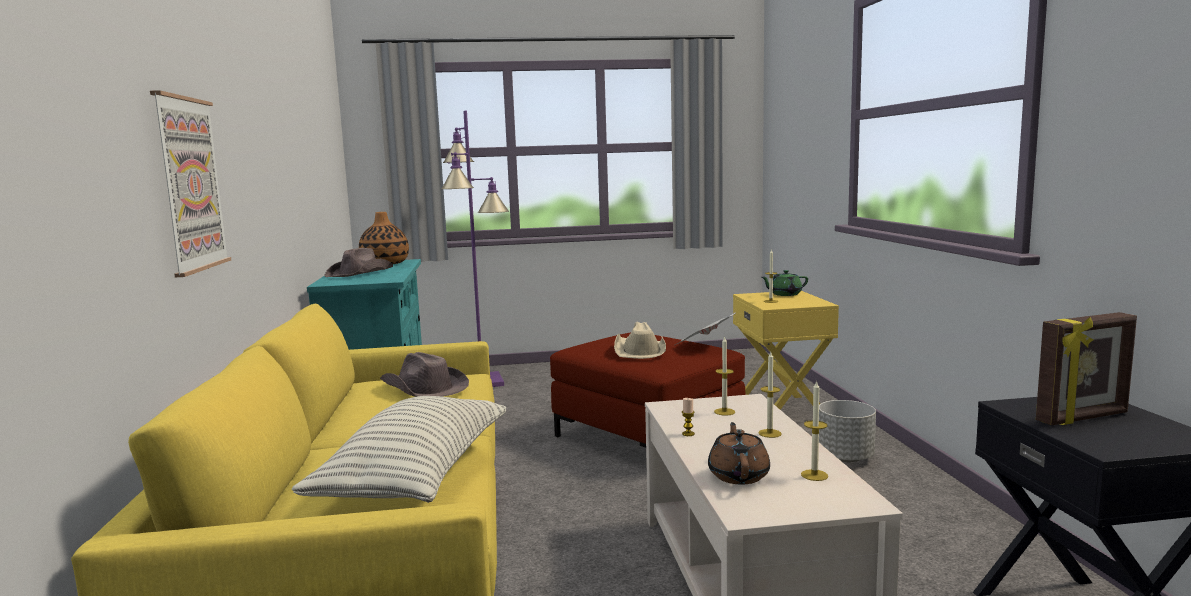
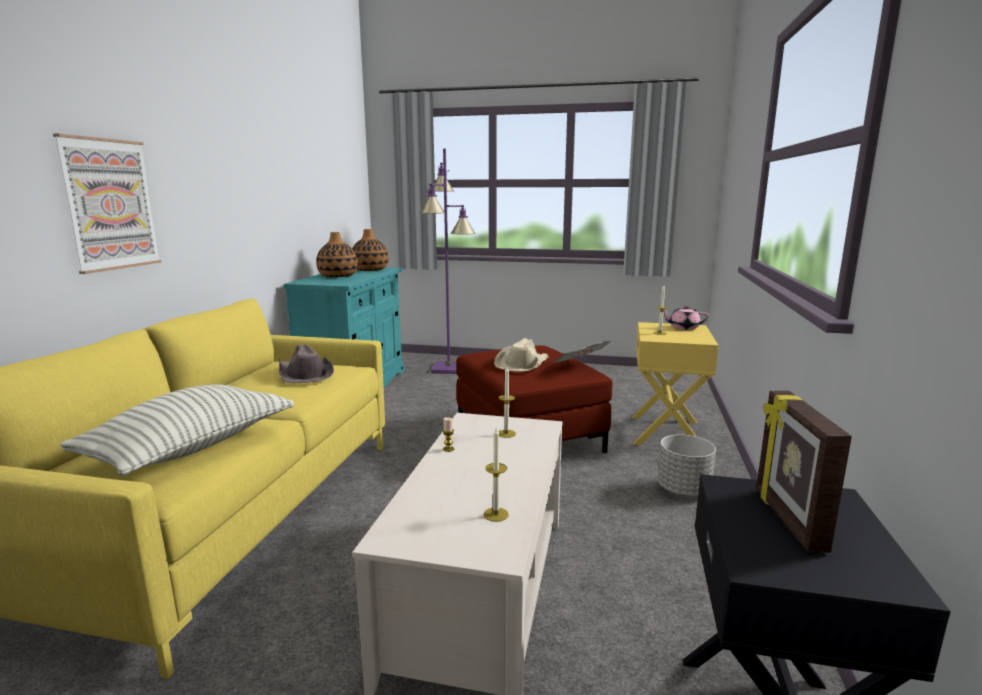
camera: 20 degrees right, 5 degrees up
brown hat [324,248,393,277] -> vase [316,232,358,277]
brown teapot [708,422,770,485] -> none
candle [758,352,782,438] -> none
green teapot [761,270,808,296] -> pink teapot [663,305,709,330]
picture frame [1036,312,1137,425] -> picture frame turned 90 degrees clockwise [756,391,852,553]

